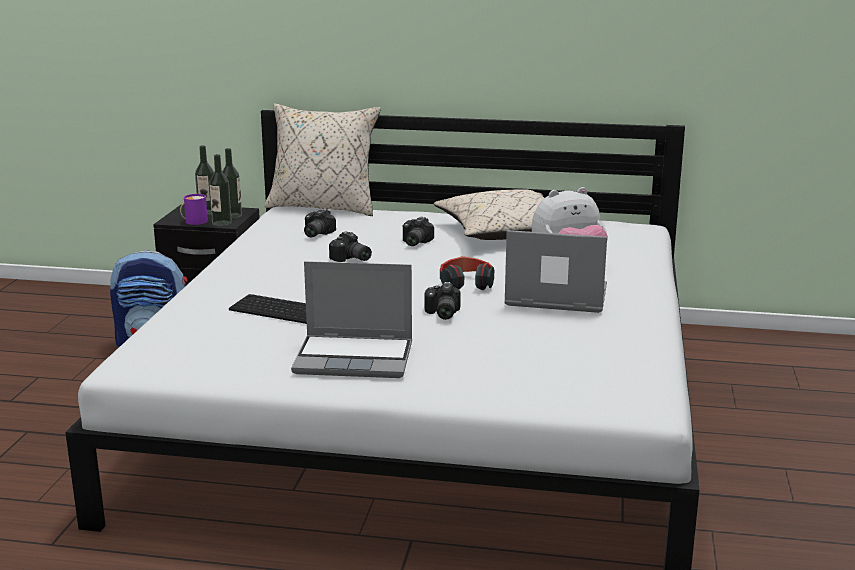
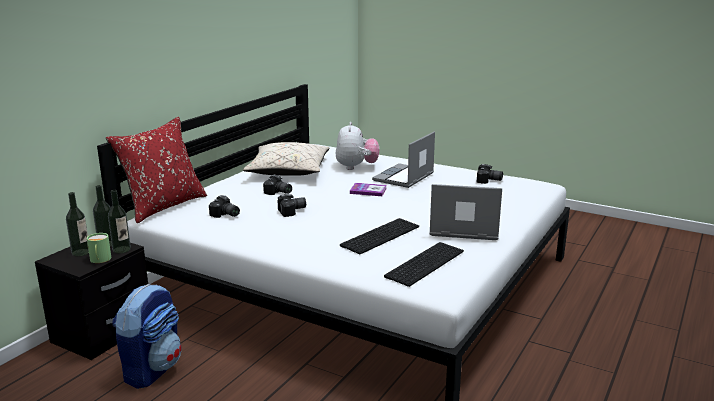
camera: 70 degrees left, 0 degrees up
purple mug [180,194,208,225] -> green mug [87,233,111,263]
beige pillow [264,104,381,216] -> red pillow [106,117,207,223]
laptop [291,261,412,378] -> laptop turned 105 degrees counterclockwise [430,184,502,240]
camera [424,282,461,320] -> camera moved to [477,164,503,184]
headphones [440,256,494,290] -> book [350,183,387,196]
none -> keyboard [384,242,464,287]

